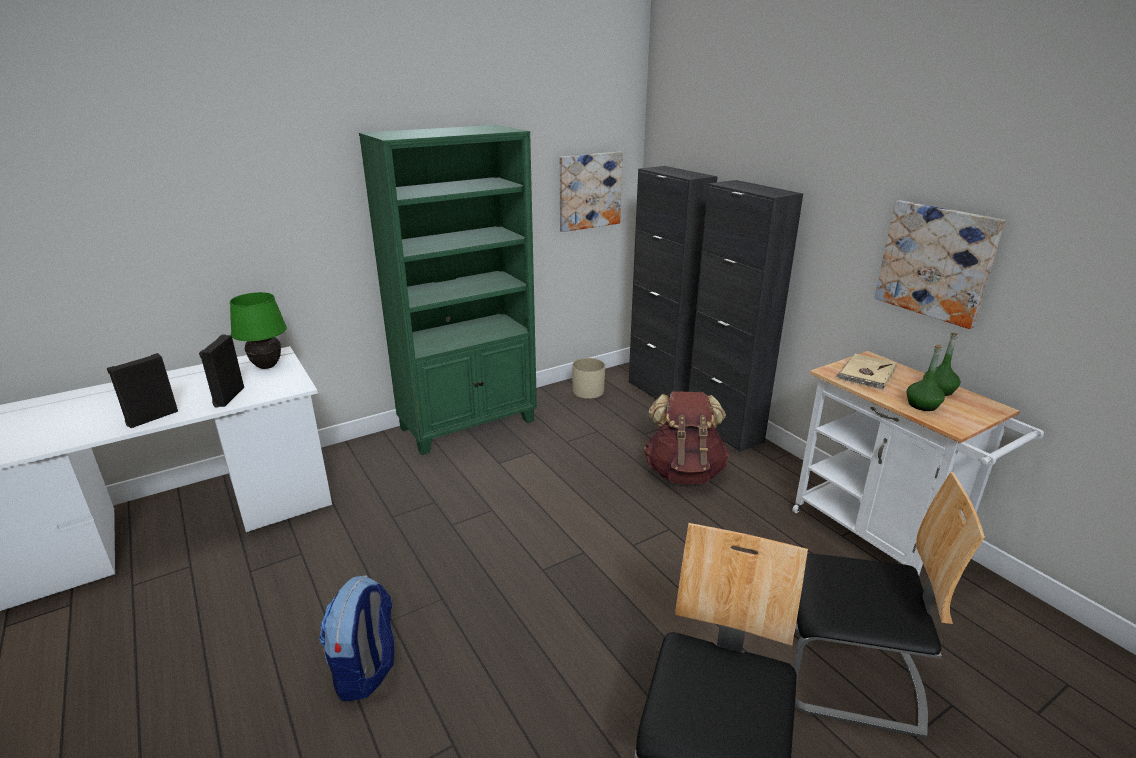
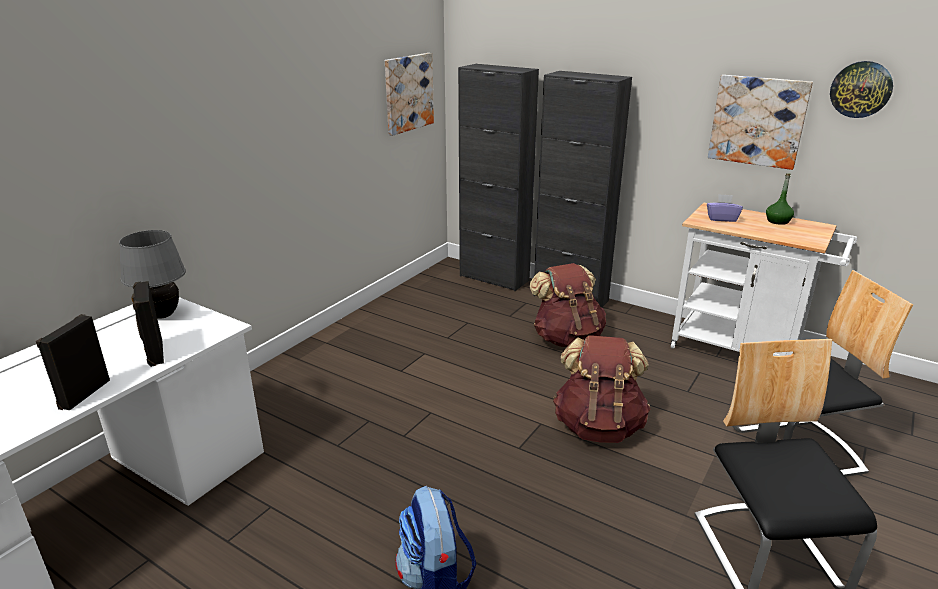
camera: 25 degrees left, 0 degrees up
green table lamp [230,292,287,369] -> grey table lamp [119,230,186,319]
green bookcase [359,125,537,455] -> none
beige planter [572,358,605,399] -> none
beige book [836,354,897,390] -> purple tissue box [707,194,743,222]
green bottle [906,345,945,411] -> none
none -> brown backpack [553,335,651,443]
none -> wall clock [830,61,893,118]

